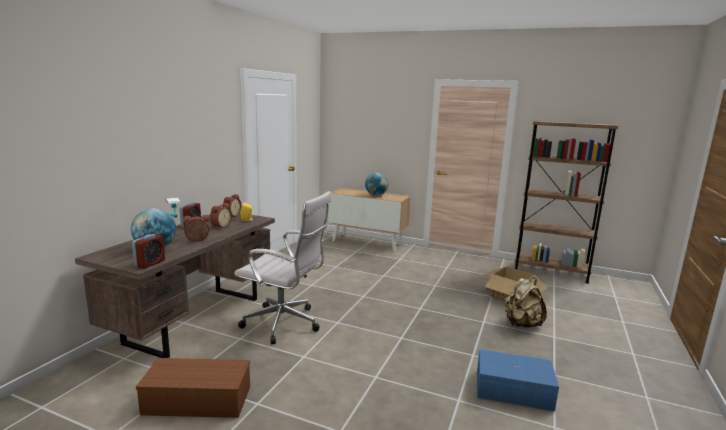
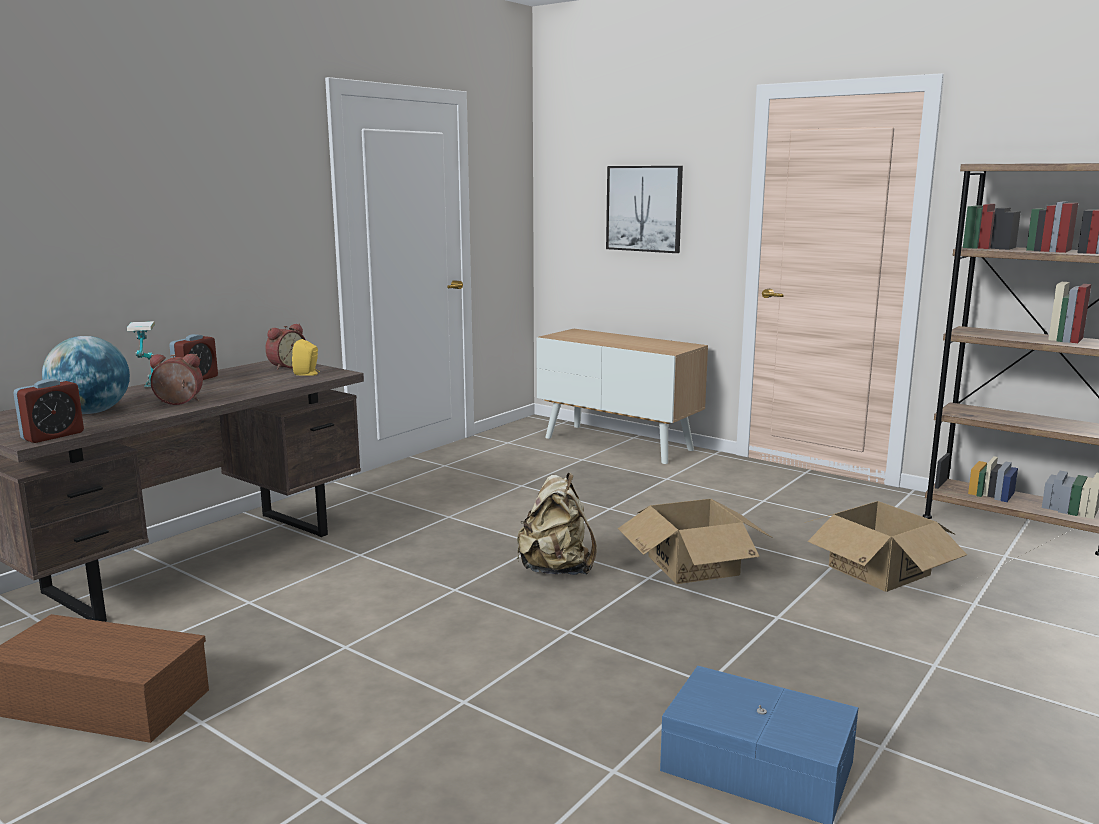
camera: 15 degrees right, 0 degrees up
alarm clock [210,203,232,229] -> none
white office chair [234,191,332,344] -> none
globe [365,173,388,196] -> none
beige backpack [505,278,547,328] -> beige backpack moved to [517,473,597,575]
none -> picture [606,166,683,253]
none -> cardboard box [618,499,774,584]

